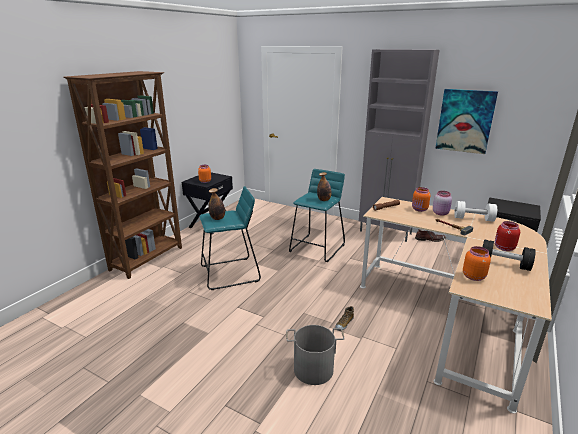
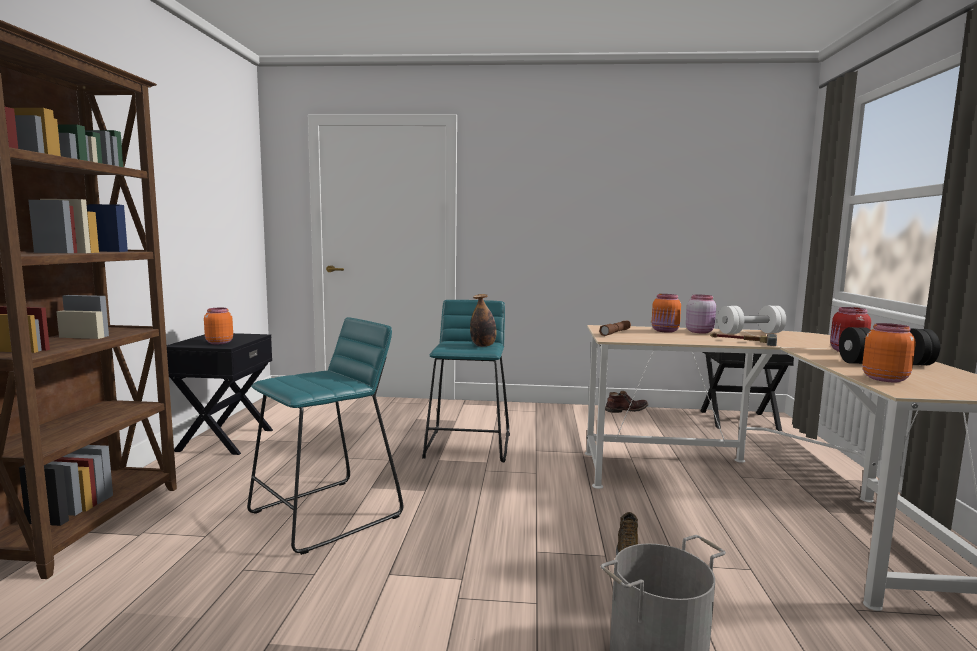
camera: 25 degrees left, 15 degrees down
bottle [208,188,225,220] -> none
grey cabinet [359,49,440,242] -> none
picture [435,89,498,154] -> none

